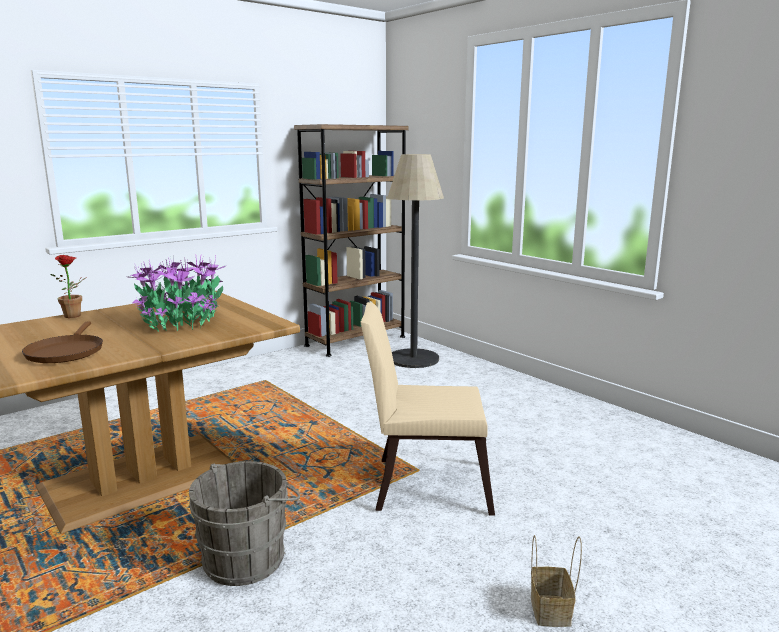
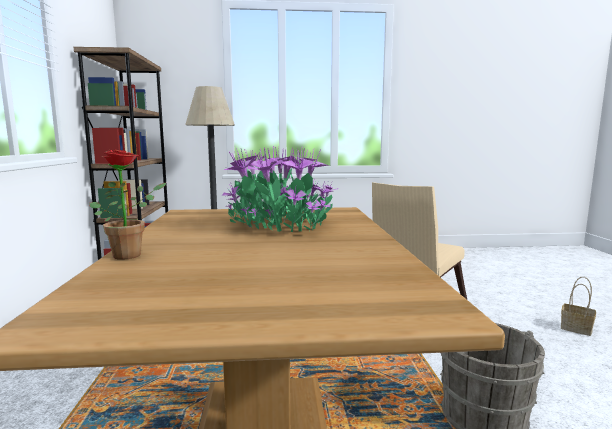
camera: 55 degrees left, 5 degrees down
brown frying pan [22,322,103,363] -> none

